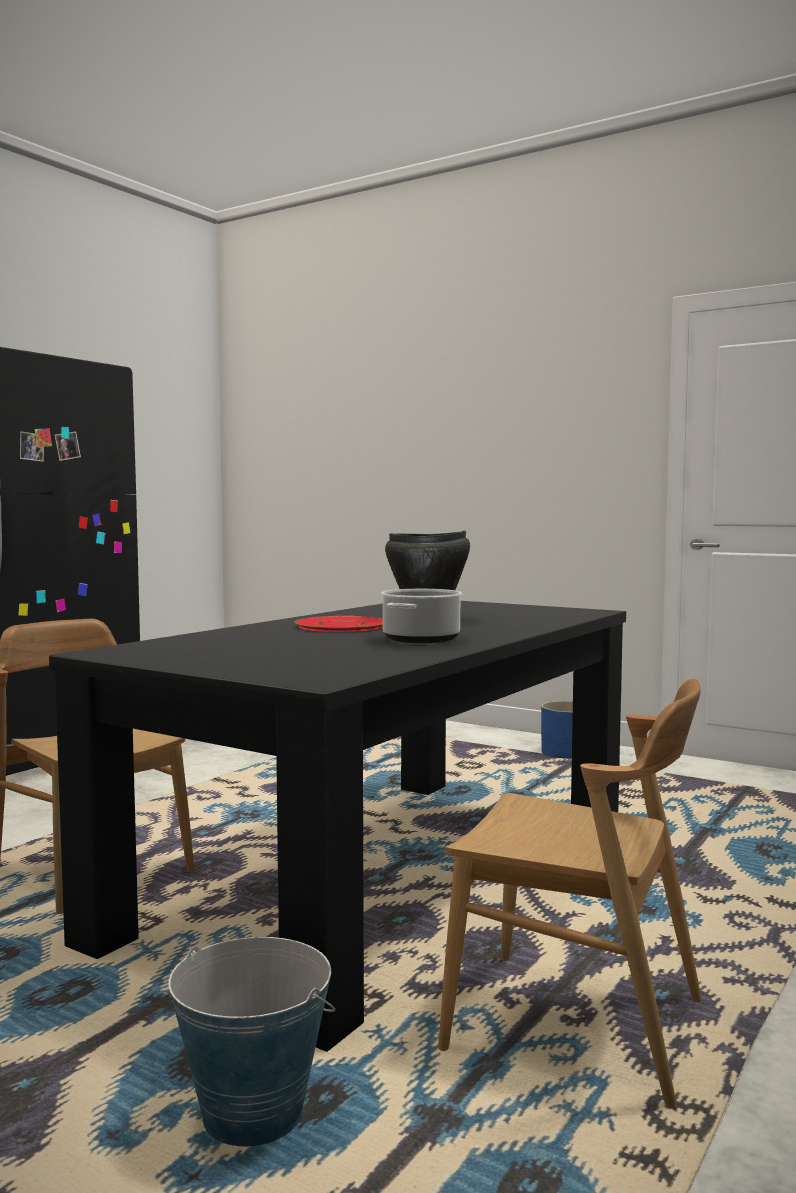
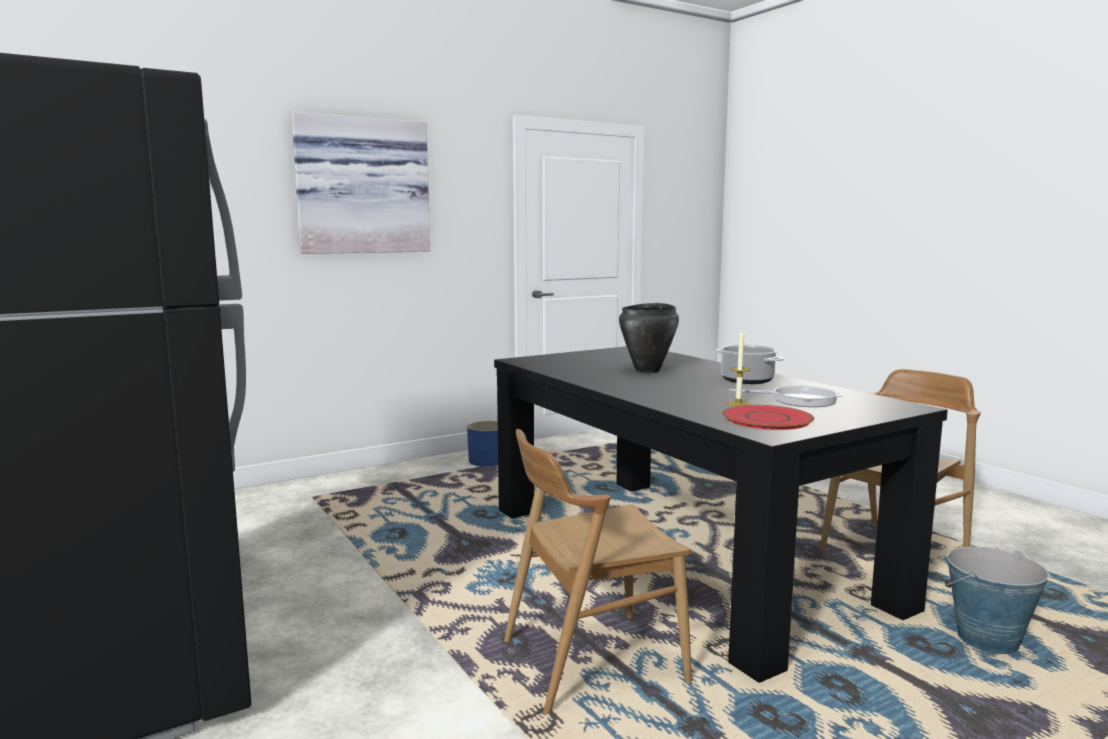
camera: 65 degrees left, 5 degrees up
red plate [294,616,383,632] -> red plate moved to [722,405,814,430]
none -> picture [292,112,430,254]
none -> candle [727,330,751,406]
none -> frying pan [729,385,843,407]

